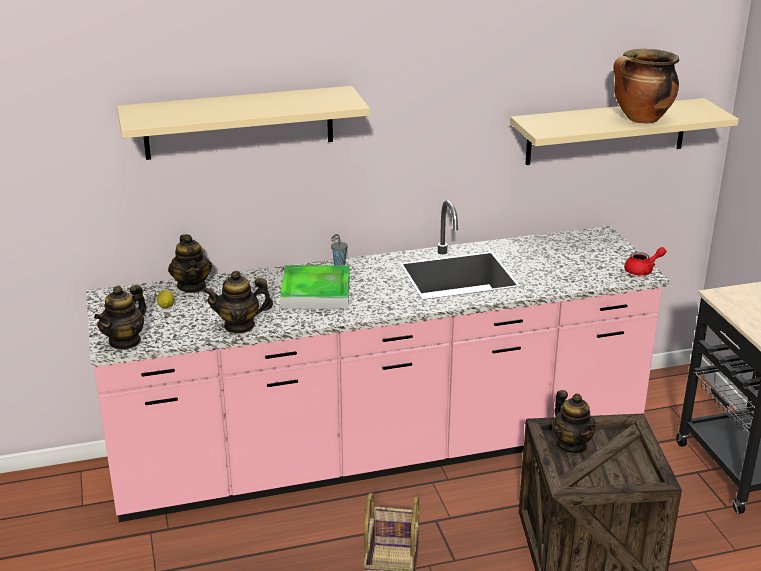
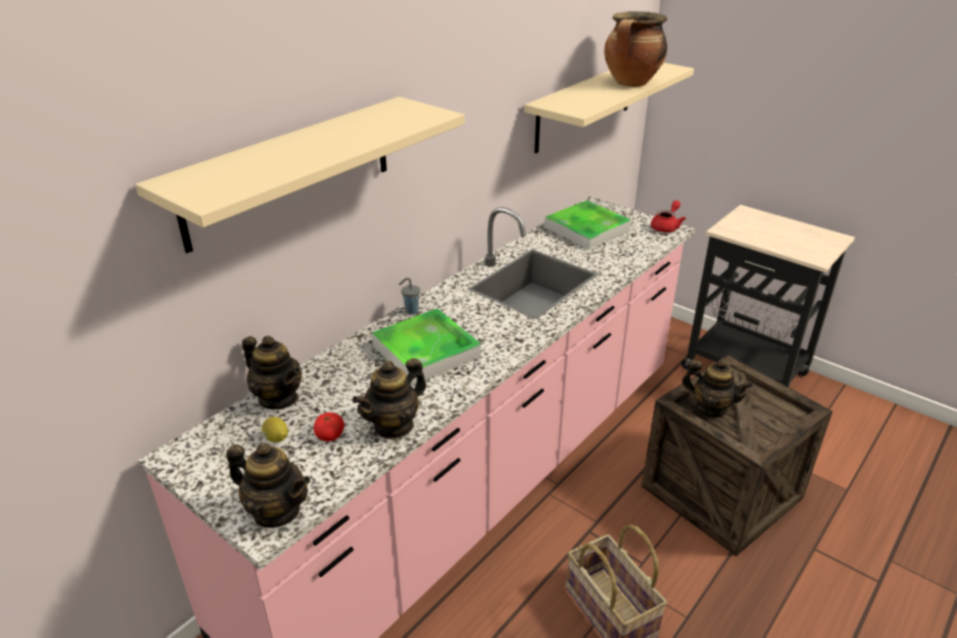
camera: 35 degrees left, 5 degrees up
teapot [94,285,147,350] -> teapot turned 60 degrees counterclockwise [226,443,310,528]
none -> tomato [314,412,344,441]
none -> tray [544,200,632,249]

